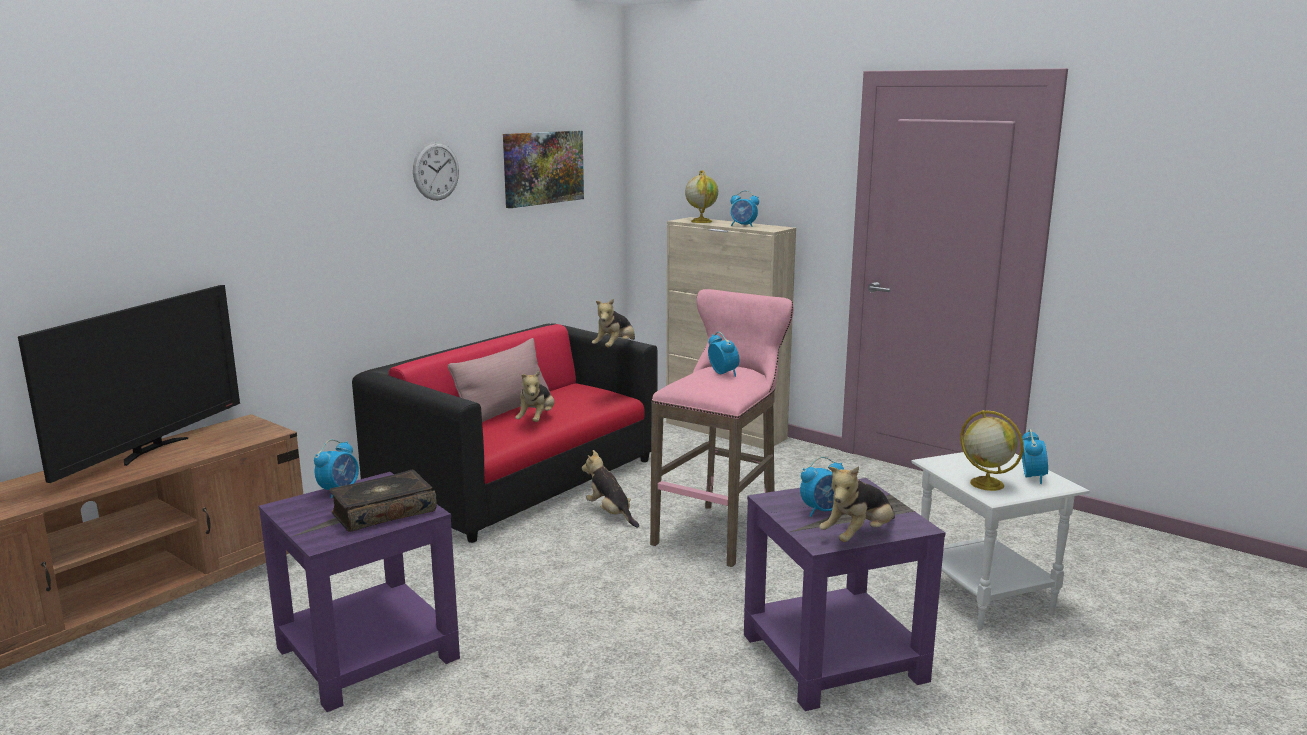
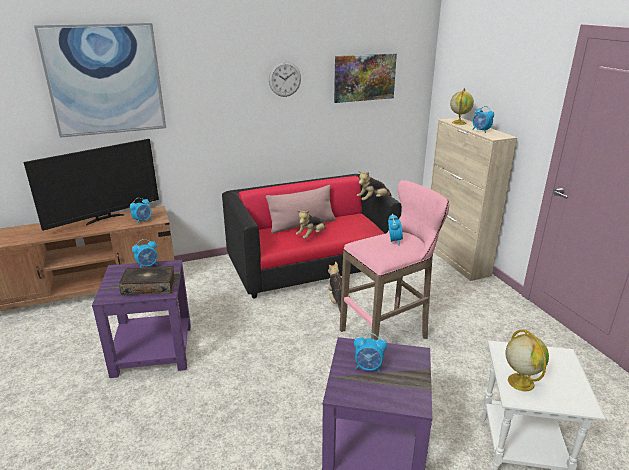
camera: 30 degrees right, 10 degrees up
plush toy [819,466,895,542] -> none
alarm clock [1022,429,1048,484] -> alarm clock moved to [130,198,151,224]
none -> picture [34,23,166,138]

